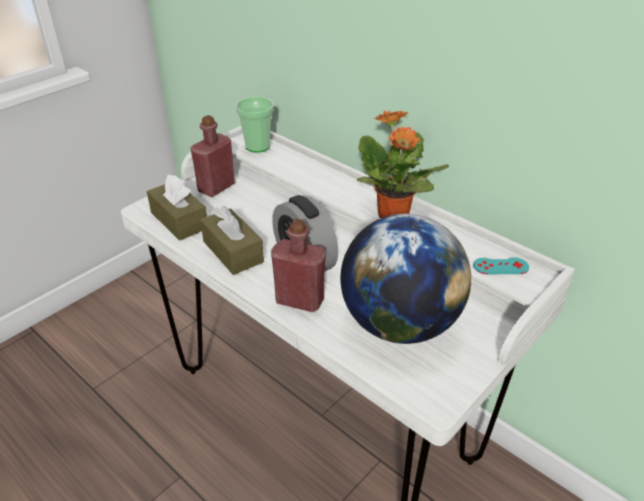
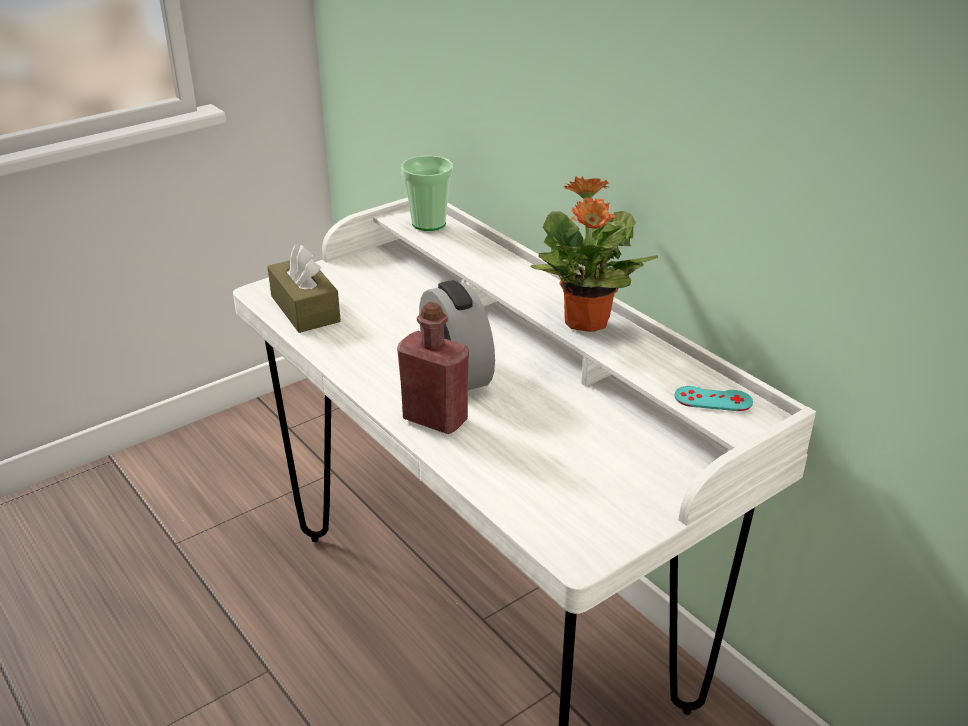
camera: 10 degrees right, 5 degrees down
red bottle [191,115,235,197] -> none
brown tissue box [200,206,264,275] -> none
globe [340,214,471,344] -> none

